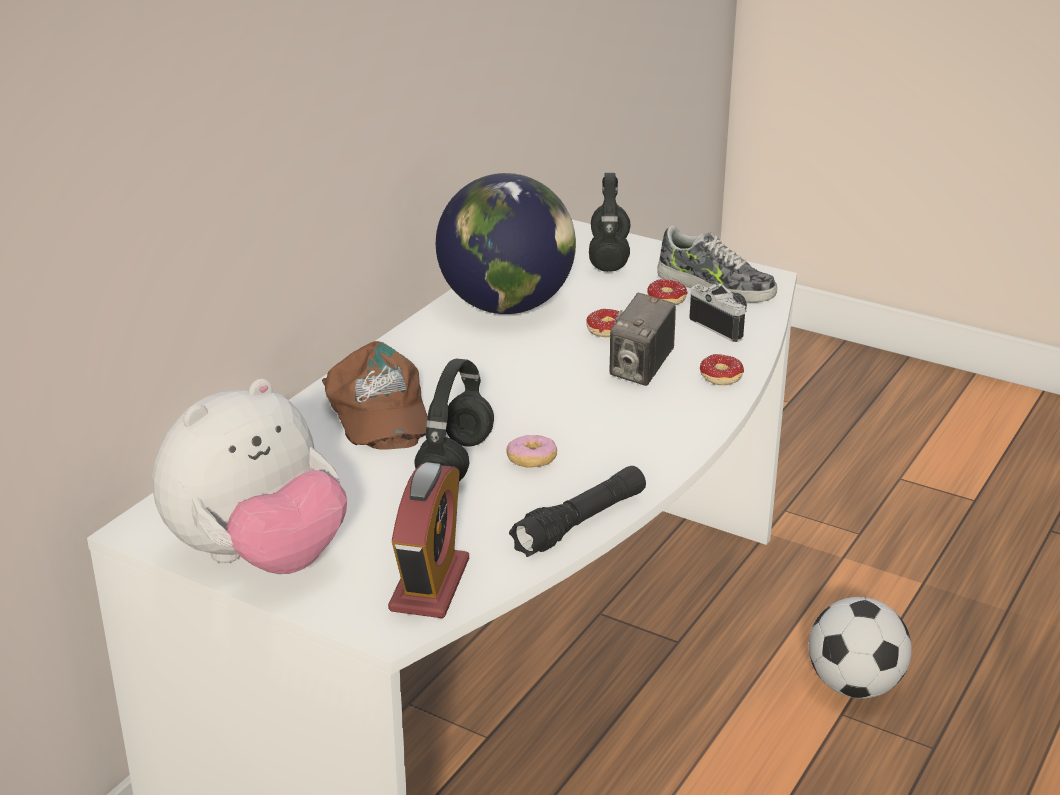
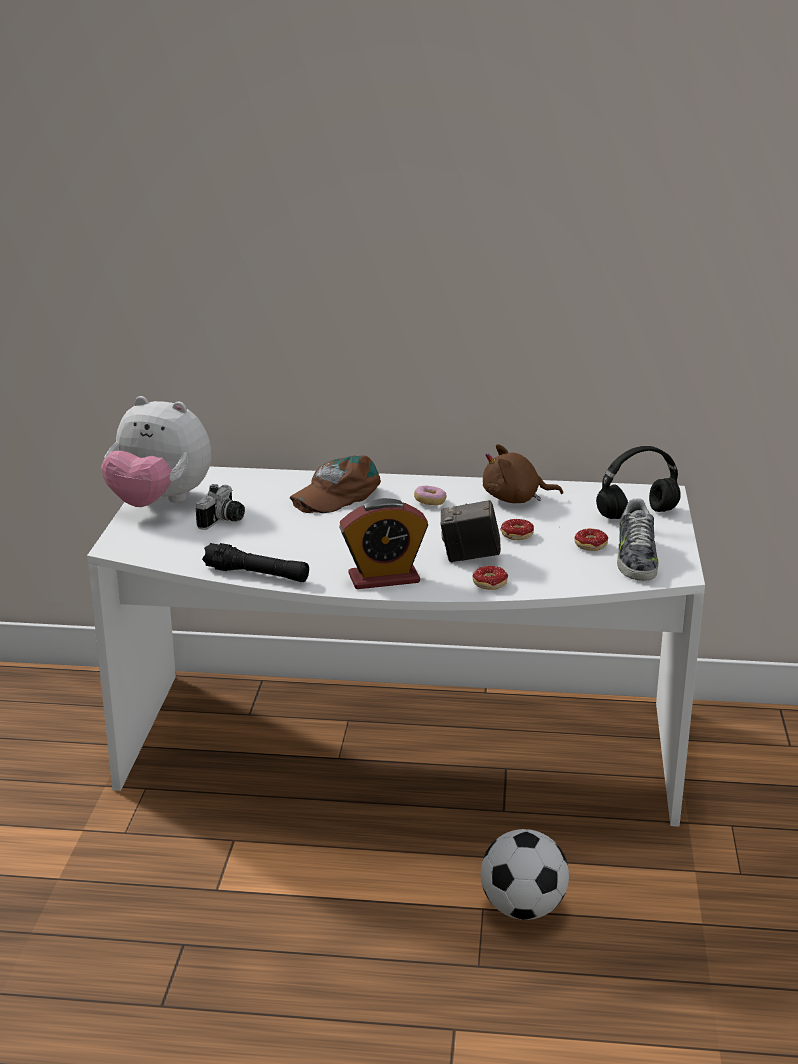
camera: 65 degrees right, 5 degrees down
alarm clock [388,462,469,618] -> alarm clock moved to [339,498,428,589]
black headphones [414,359,494,481] -> none
globe [436,173,576,314] -> brown plush toy [483,444,563,503]
donut [506,435,557,468] -> donut moved to [414,485,447,505]
camera [690,283,747,342] -> camera moved to [196,484,245,530]

